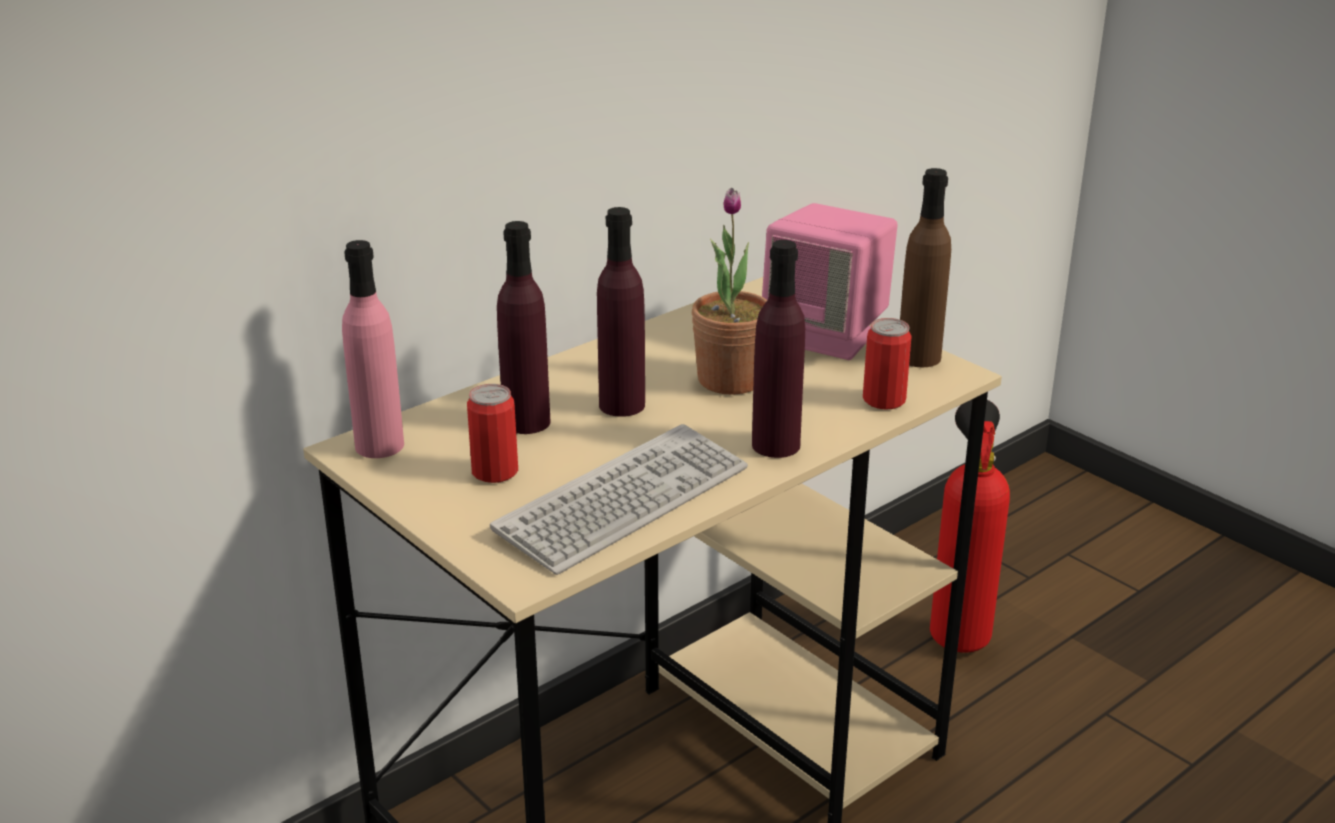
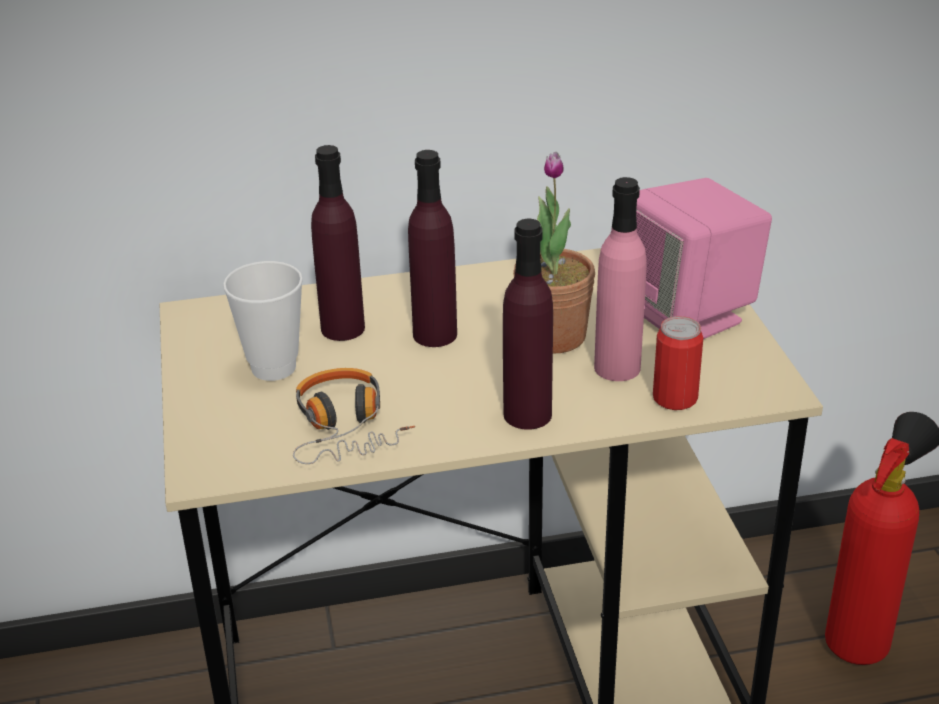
camera: 30 degrees right, 5 degrees up
pink bottle [342,240,404,458] -> pink bottle moved to [594,177,647,381]
can [467,384,518,483] -> cup [223,261,303,381]
keyboard [490,424,748,575] -> headphones [293,368,415,464]
brown bottle [900,168,951,367] -> none

